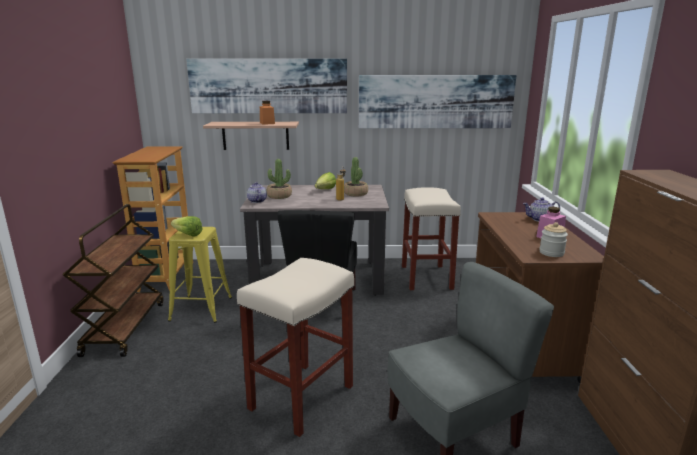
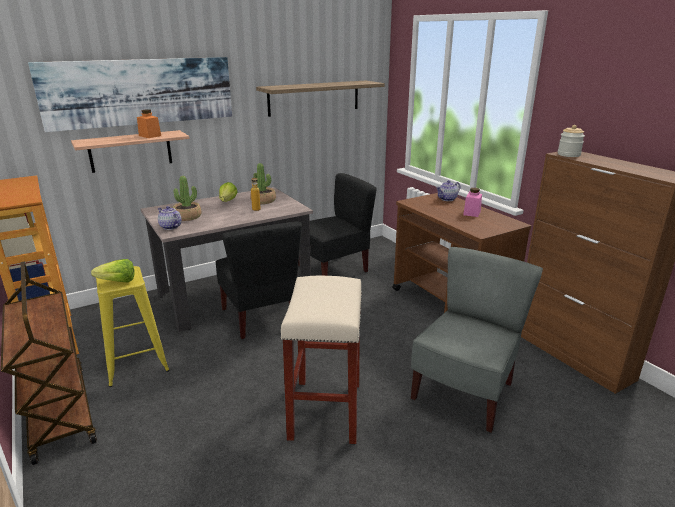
camera: 30 degrees left, 5 degrees up
picture [359,75,517,128] -> shelf [256,81,385,117]
beige stool [402,187,461,290] -> black chair [298,173,377,276]
jar [539,222,568,257] -> jar moved to [558,125,585,157]

